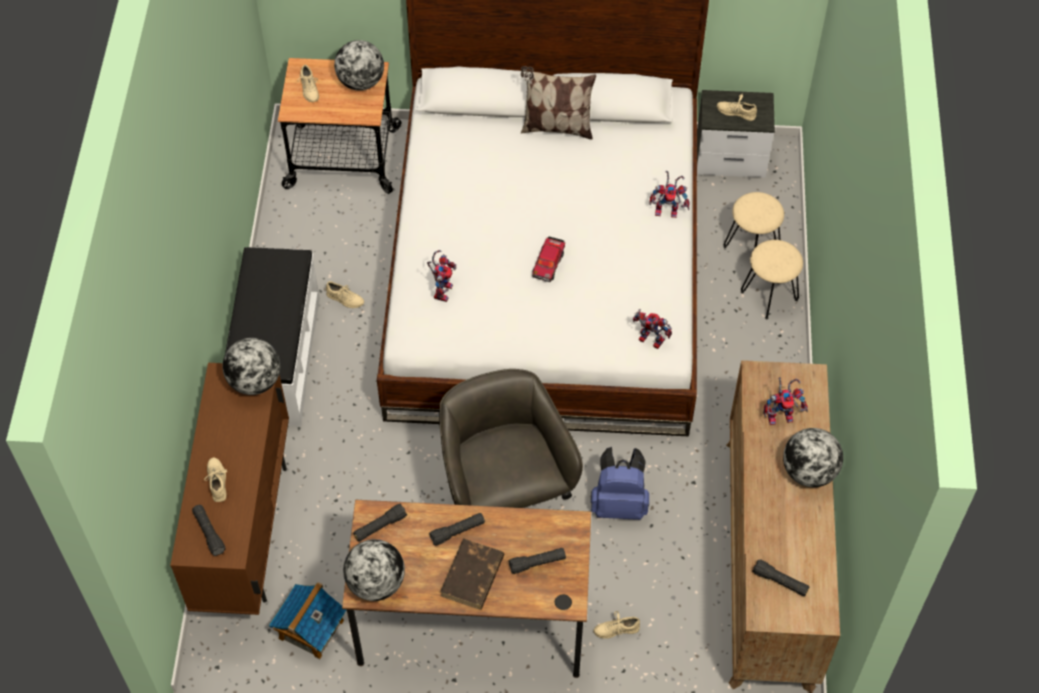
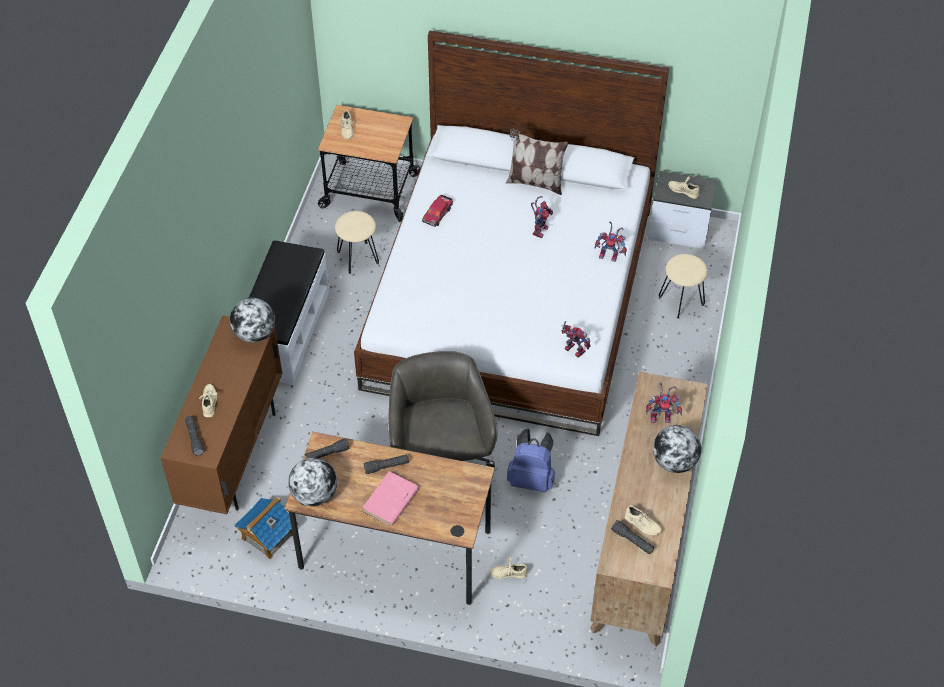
camera: 10 degrees right, 5 degrees down
beige shoe [326,281,364,308] -> beige shoe moved to [625,505,662,535]
globe [334,40,384,91] -> none
toy robot [427,250,456,302] -> toy robot moved to [531,196,553,238]
brown book [440,538,504,609] -> pink book [362,471,419,526]
black flashlight [509,548,566,574] -> none
toy car [532,236,565,282] -> toy car moved to [422,195,453,227]
beige stool [741,240,803,319] -> beige stool moved to [335,211,379,274]

